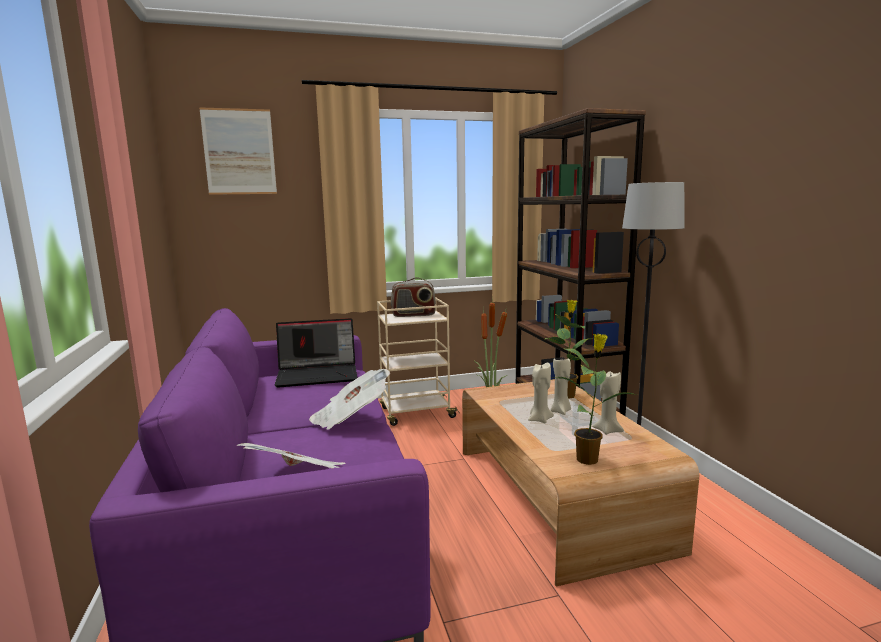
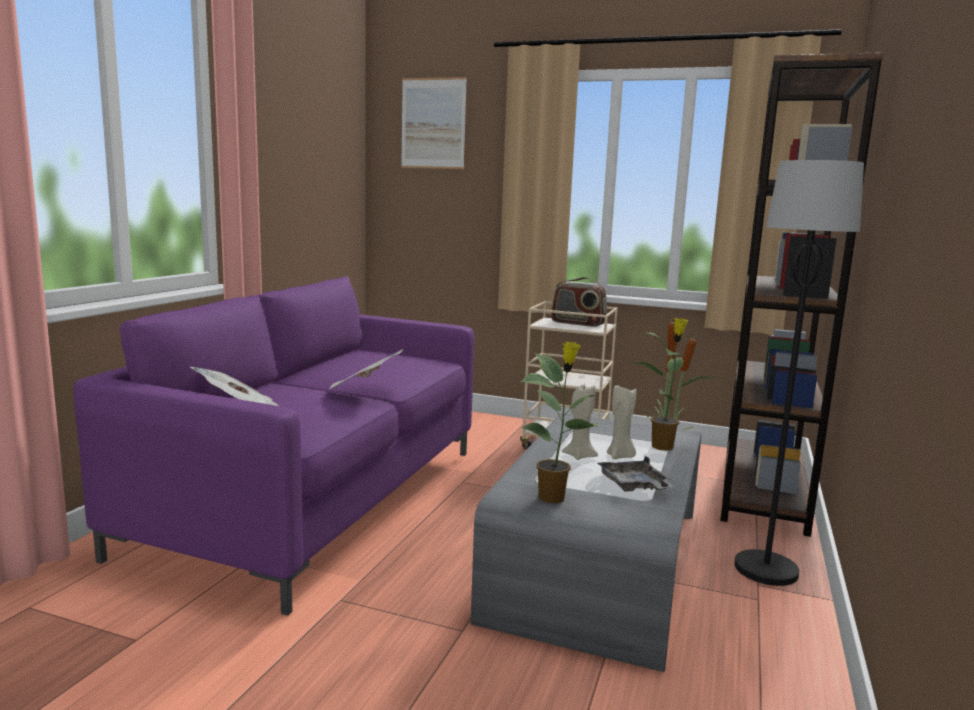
camera: 35 degrees right, 0 degrees up
laptop [275,318,357,388] -> none
brown coffee table [462,379,699,587] -> grey coffee table [471,413,702,672]
beige candle [592,371,624,435] -> grey tray [597,456,674,492]

